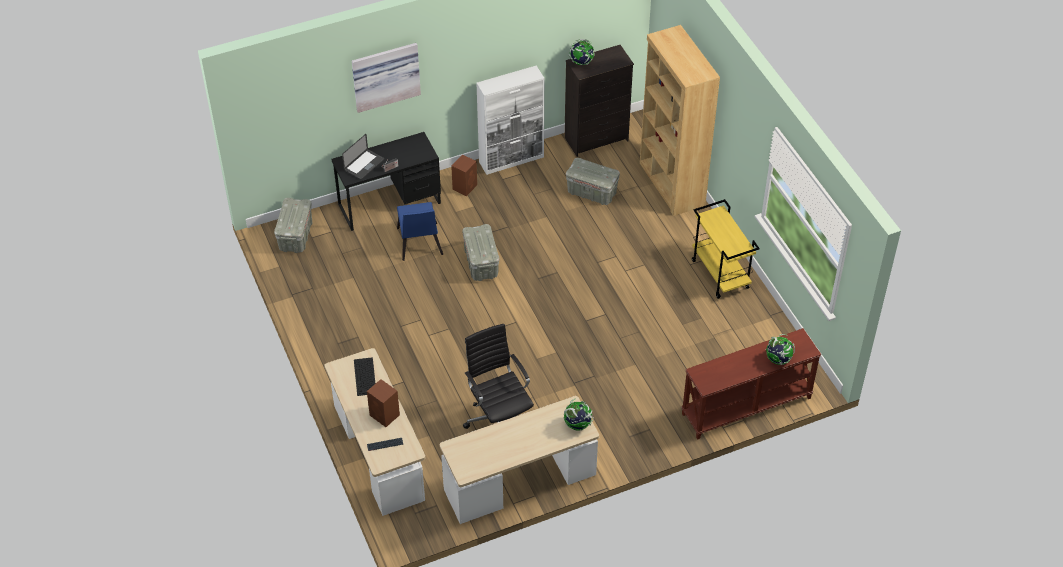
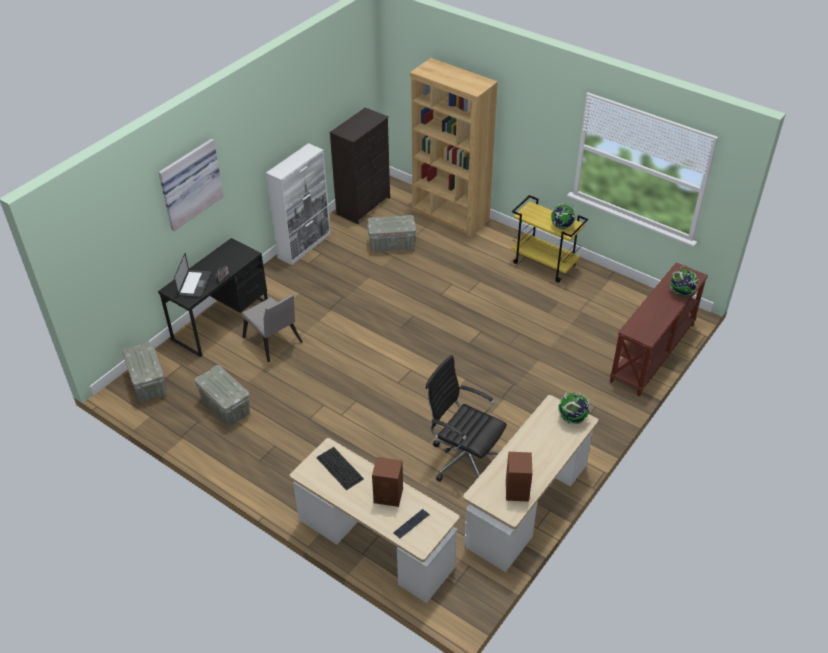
camera: 30 degrees left, 5 degrees down
blue chair [397,202,443,261] -> grey chair [242,294,303,362]
brown speaker [451,154,477,196] -> brown speaker moved to [506,452,533,502]
grey storage box [462,224,499,281] -> grey storage box moved to [195,365,250,426]
globe [569,39,595,65] -> globe moved to [551,203,576,229]

